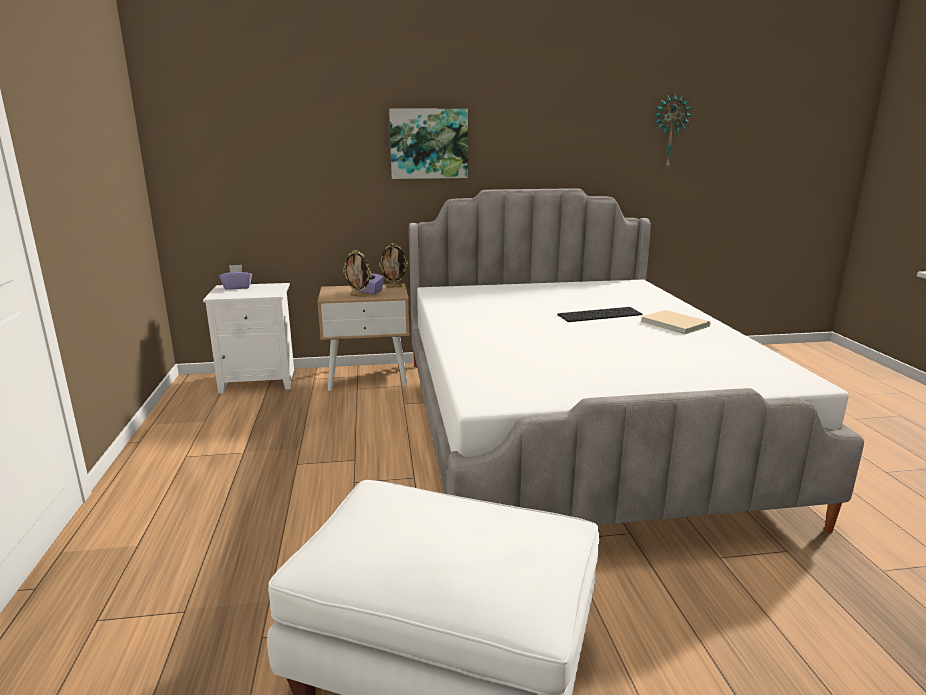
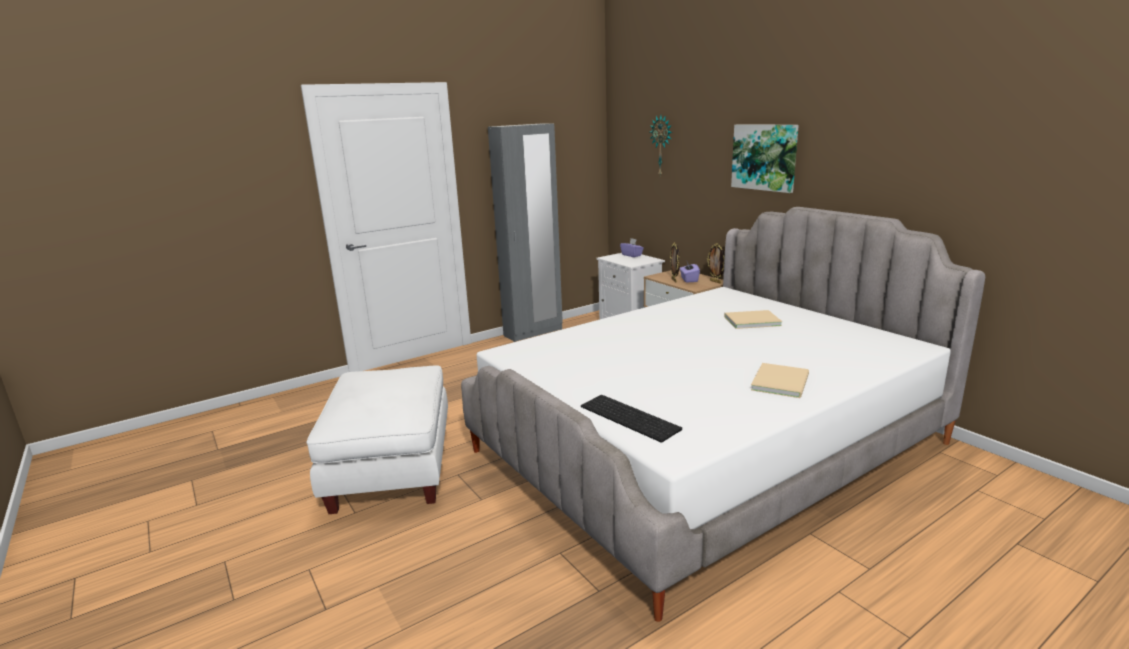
camera: 65 degrees right, 0 degrees up
keyboard [557,307,643,322] -> keyboard moved to [581,395,682,442]
wall clock [655,93,691,170] -> wall clock moved to [650,115,672,175]
none -> grey wardrobe [488,124,563,342]
none -> beige book [724,310,782,329]

